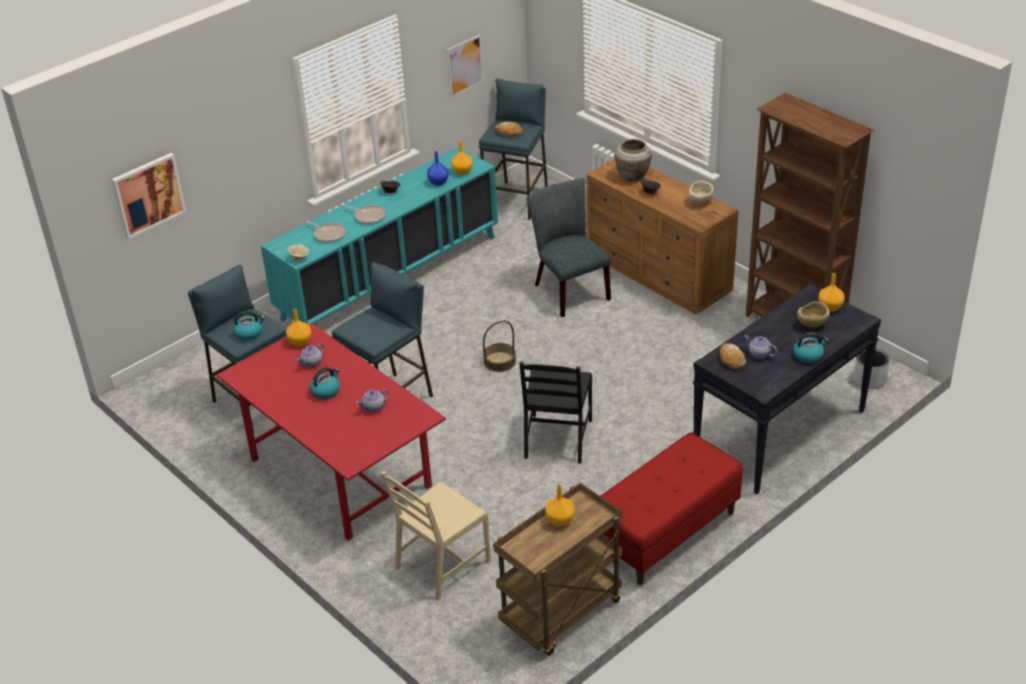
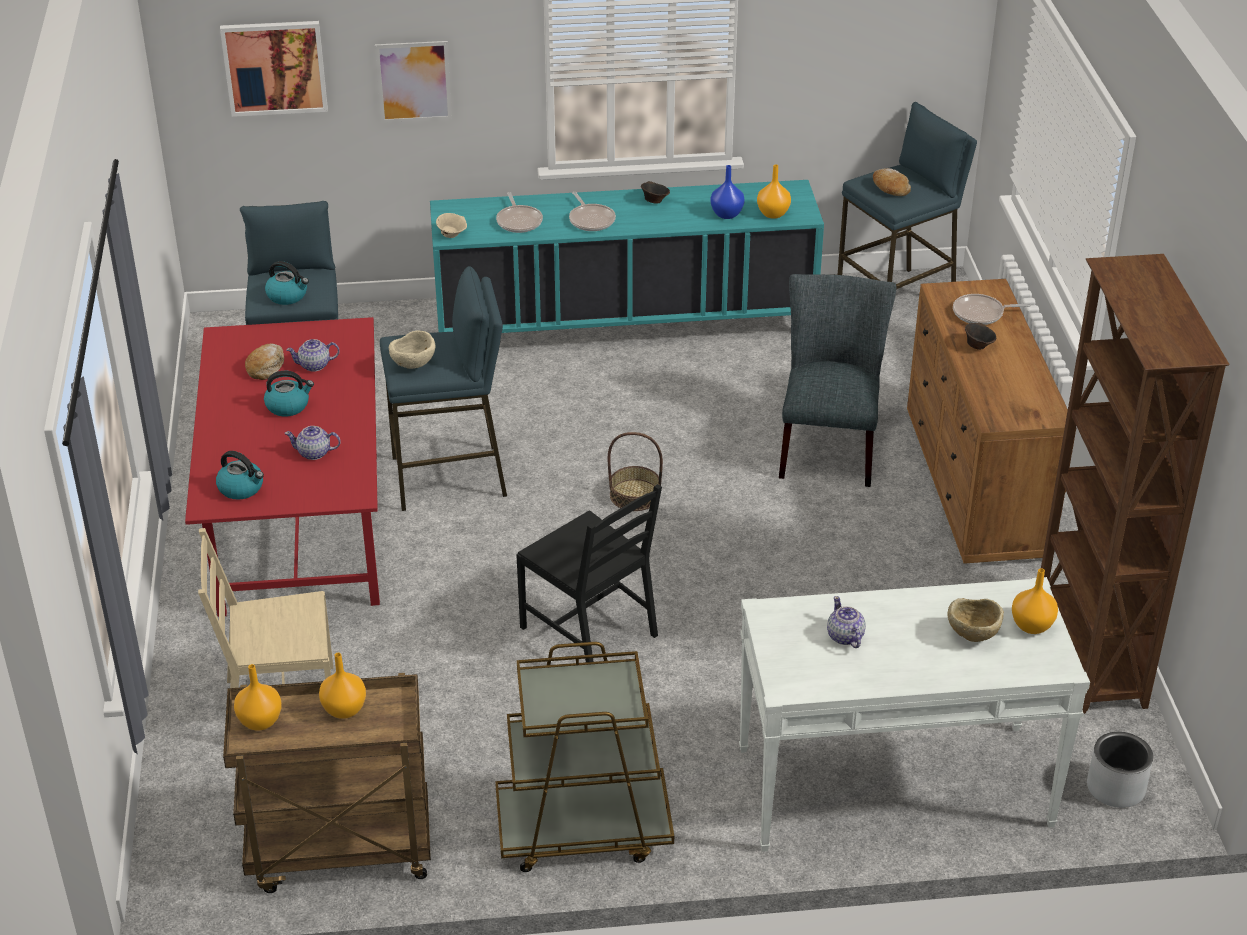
camera: 35 degrees right, 0 degrees up
orange vase [286,309,312,347] -> orange vase moved to [234,664,282,731]
picture [447,35,484,98] -> picture moved to [375,41,452,123]
black chair [520,362,592,464] -> black chair turned 90 degrees counterclockwise [516,484,662,662]
red bench [601,433,743,585] -> brown cart [495,642,674,872]
beige vase [614,139,652,182] -> frying pan [953,294,1031,325]
beige bowl [688,180,714,205] -> beige bowl moved to [389,331,436,369]
black console table [693,283,881,494] -> white console table [739,577,1090,852]
bread [719,343,746,369] -> bread moved to [245,344,284,380]
kettle [793,332,829,363] -> kettle moved to [216,451,264,500]

